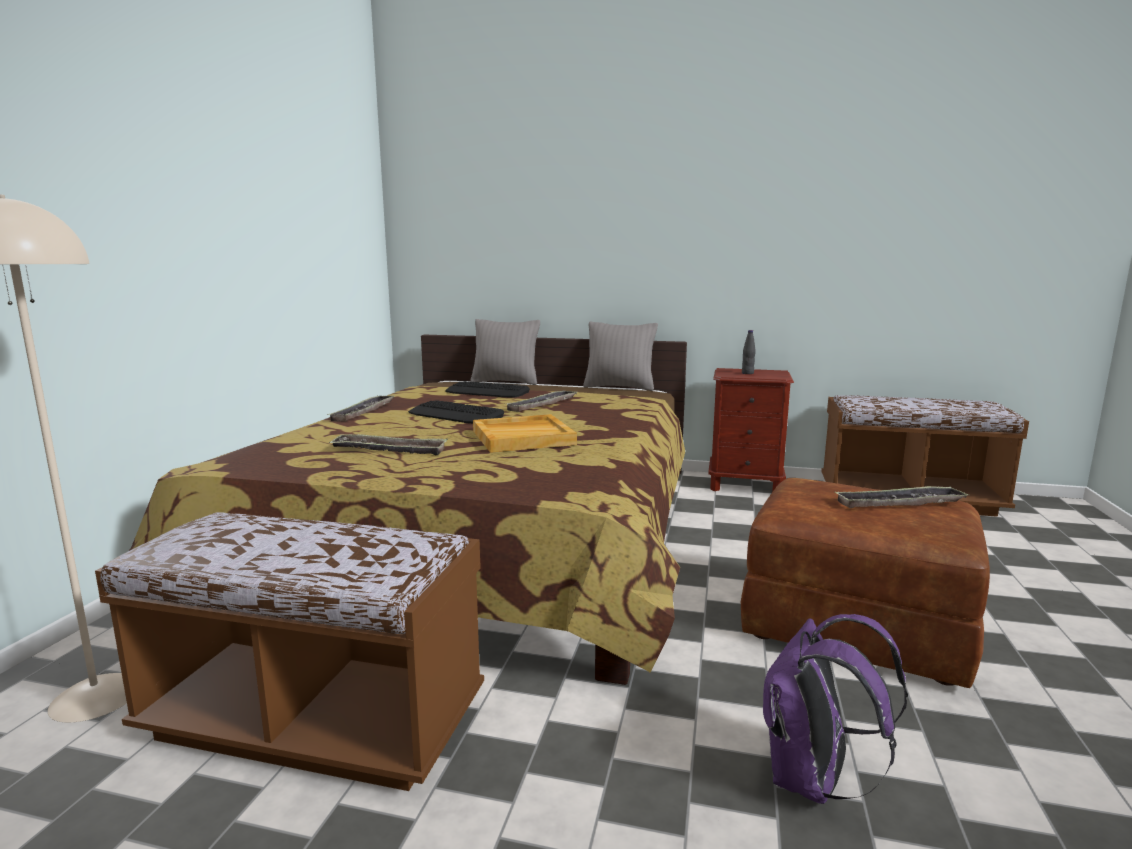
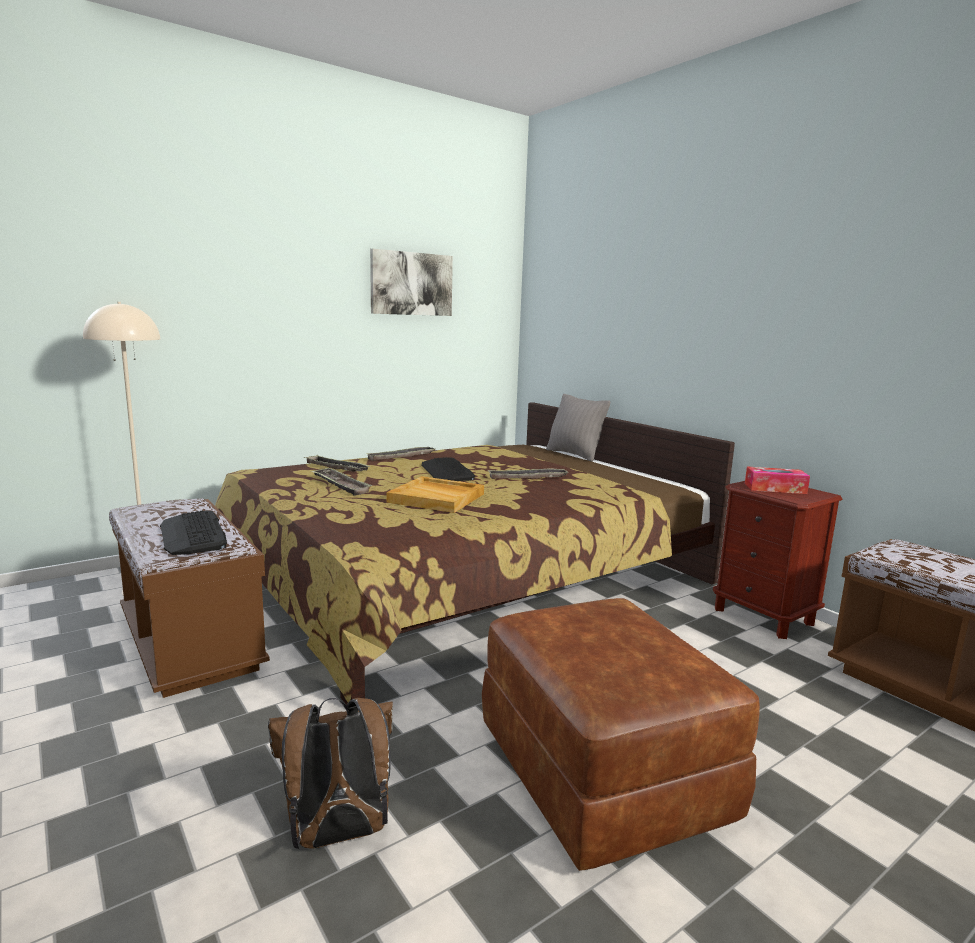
camera: 40 degrees right, 0 degrees up
keyboard [445,381,530,398] -> keyboard moved to [160,510,227,555]
grey pillow [583,322,658,391] -> none
black bottle [742,330,756,374] -> tissue box [745,467,810,494]
purple backpack [763,614,908,804] -> brown backpack [268,698,393,849]
tray [835,486,968,508] -> tray moved to [304,455,370,472]
none -> picture [370,249,453,316]

